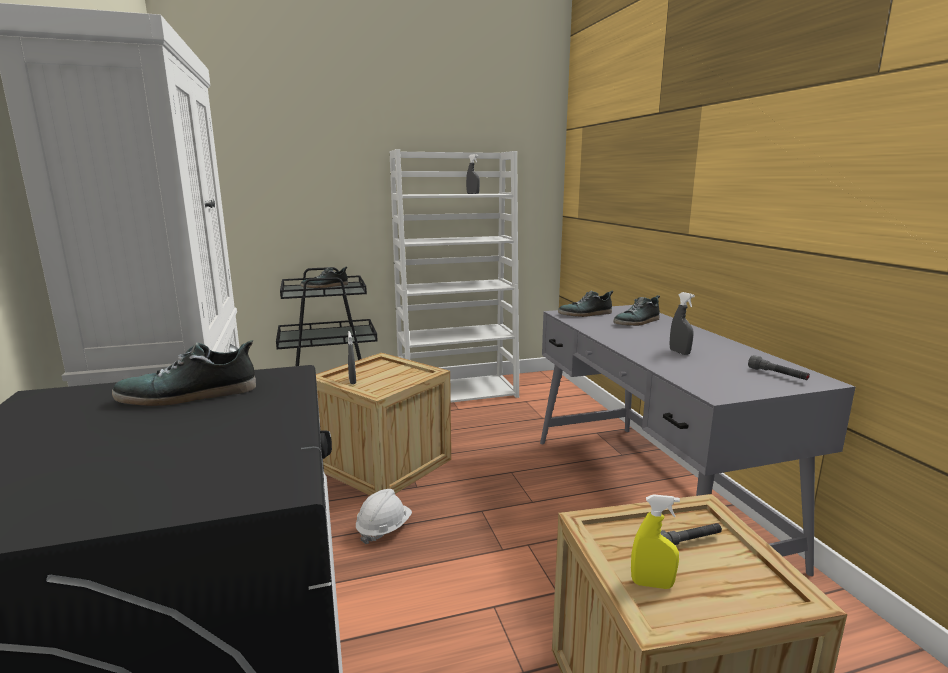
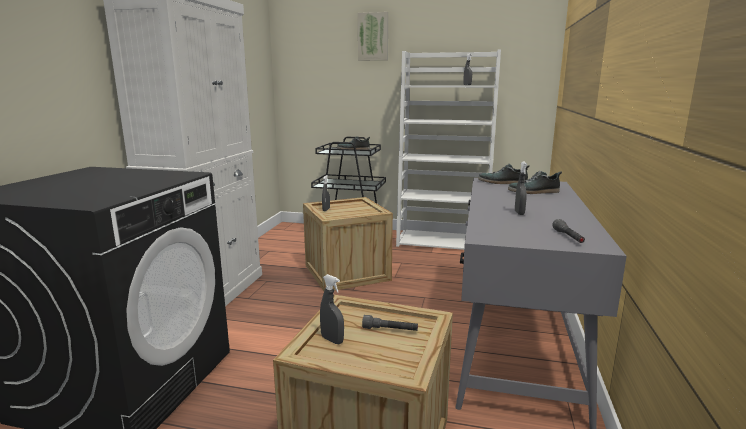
camera: 30 degrees right, 0 degrees up
shoe [112,340,256,406] -> none
white hard hat [356,489,412,544] -> none
yellow spray bottle [631,494,680,589] -> grey spray bottle [320,274,344,344]
none -> picture [358,12,388,60]

